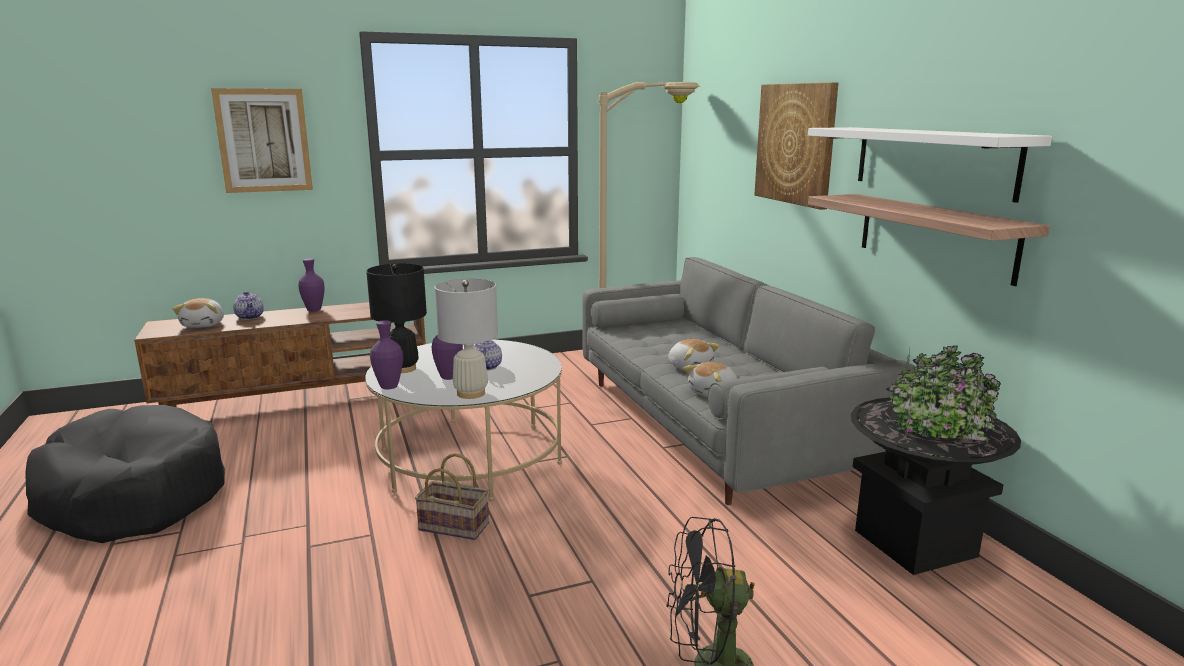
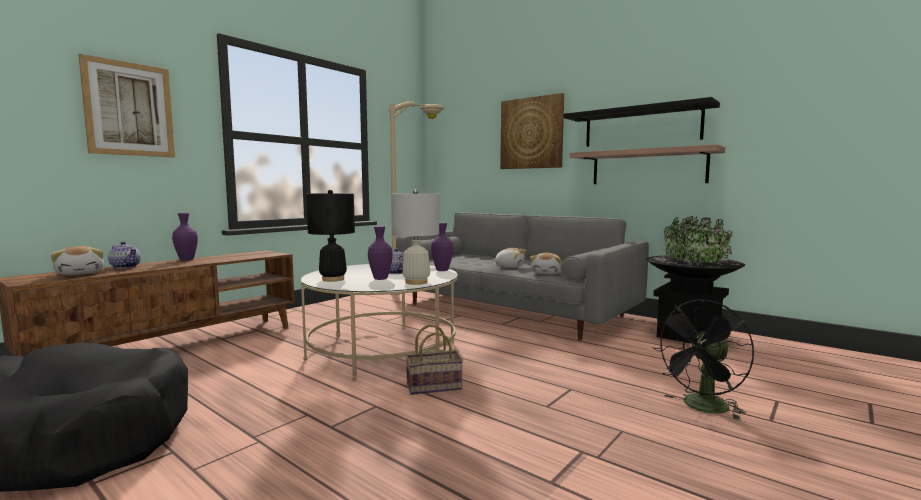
camera: 30 degrees left, 10 degrees down
purple vase [370,320,403,390] -> purple vase moved to [431,223,453,271]
white shelf [808,127,1052,203] -> black shelf [563,97,720,147]

